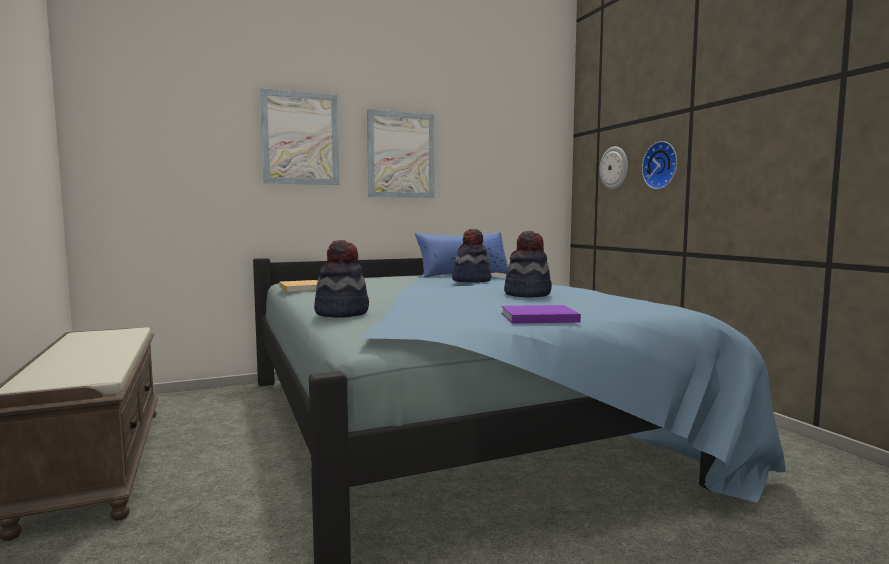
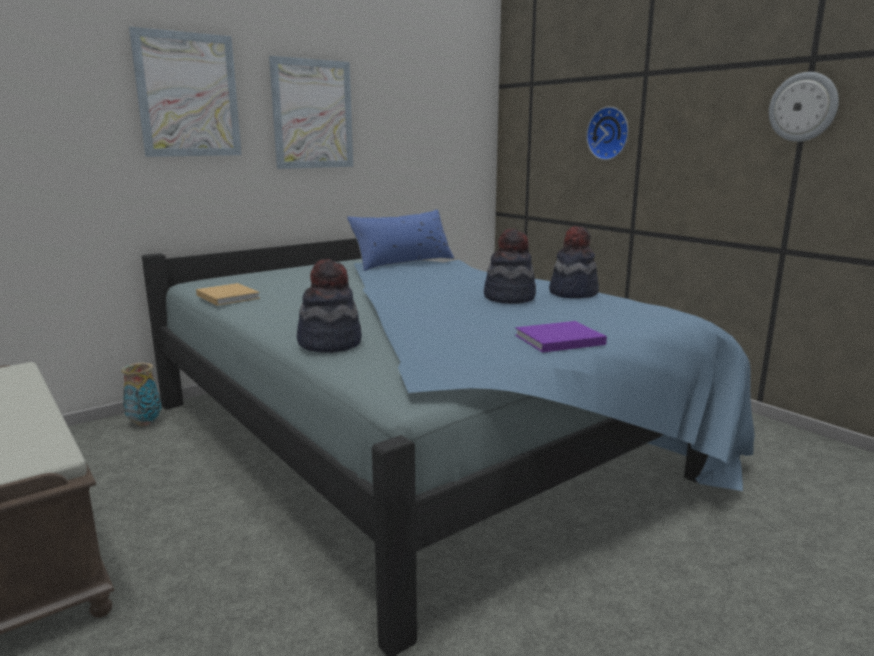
camera: 15 degrees left, 10 degrees up
hat [452,229,492,283] -> hat moved to [549,226,599,298]
wall clock [599,146,628,189] -> wall clock moved to [769,72,839,142]
none -> vase [121,363,161,426]

